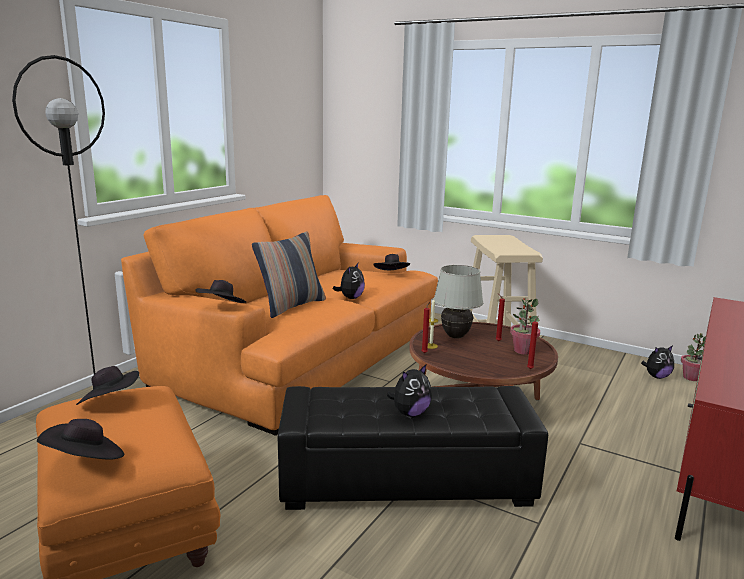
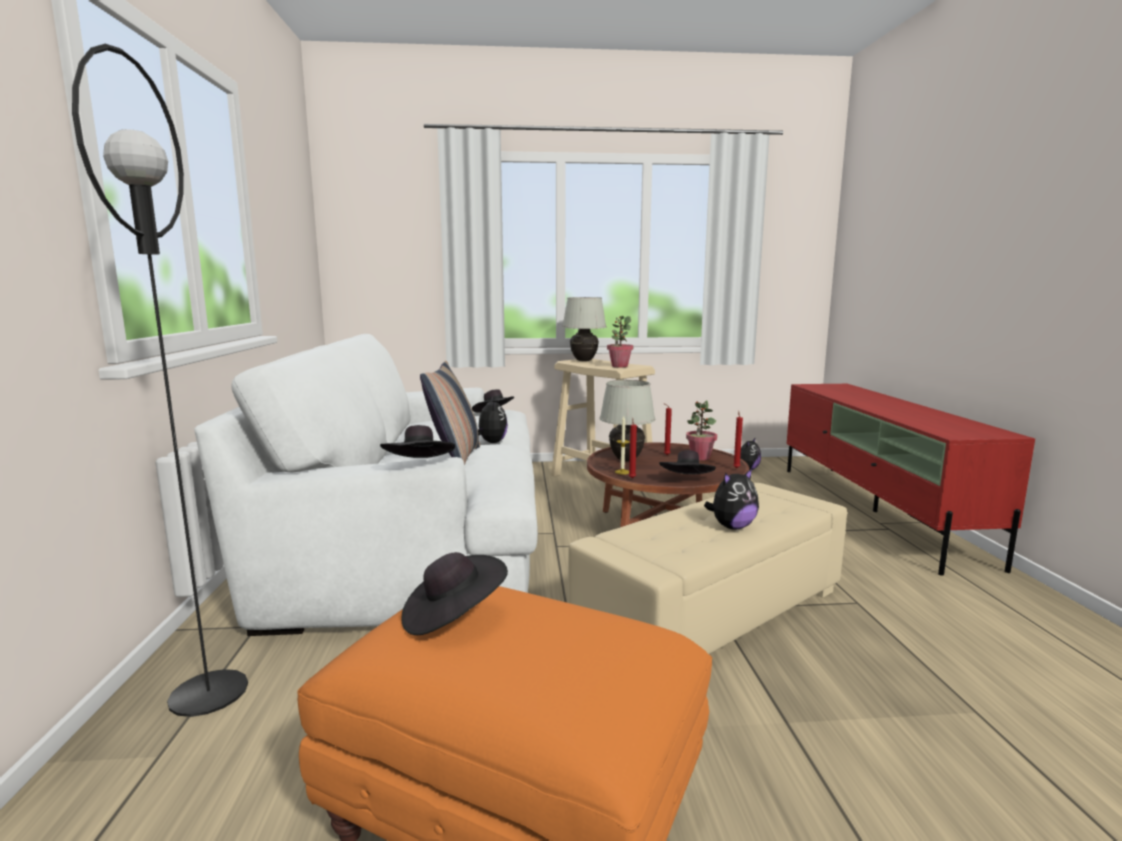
camera: 35 degrees left, 5 degrees down
black hat [37,419,125,460] -> black hat moved to [659,450,716,475]
orange sofa [121,195,438,436] -> white sofa [194,334,538,636]
black ottoman [278,386,548,510] -> beige ottoman [568,483,847,654]
plush toy [387,365,432,417] -> plush toy turned 45 degrees clockwise [704,468,759,529]
potted plant [681,333,706,381] -> potted plant moved to [607,316,633,367]
none -> white table lamp [562,297,606,361]

